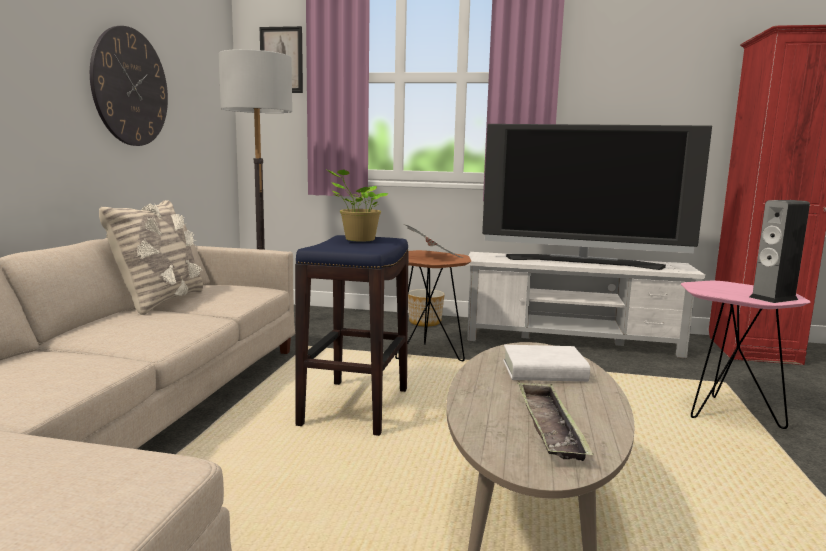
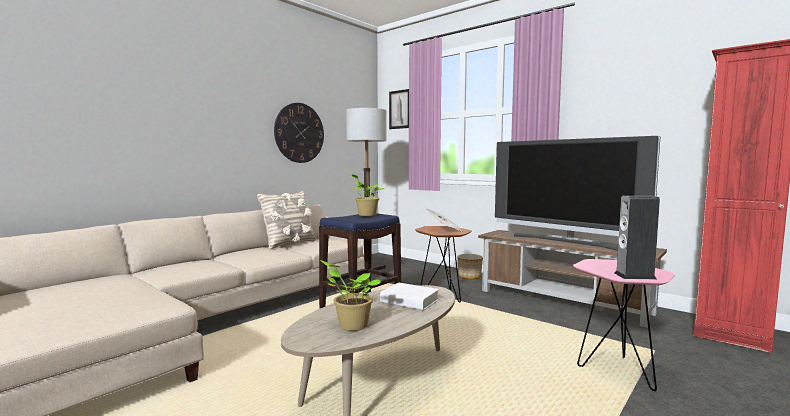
camera: 30 degrees right, 5 degrees down
white tv stand [467,252,705,358] -> brown tv stand [478,230,667,328]
tray [518,381,594,461] -> potted plant [320,260,381,331]

